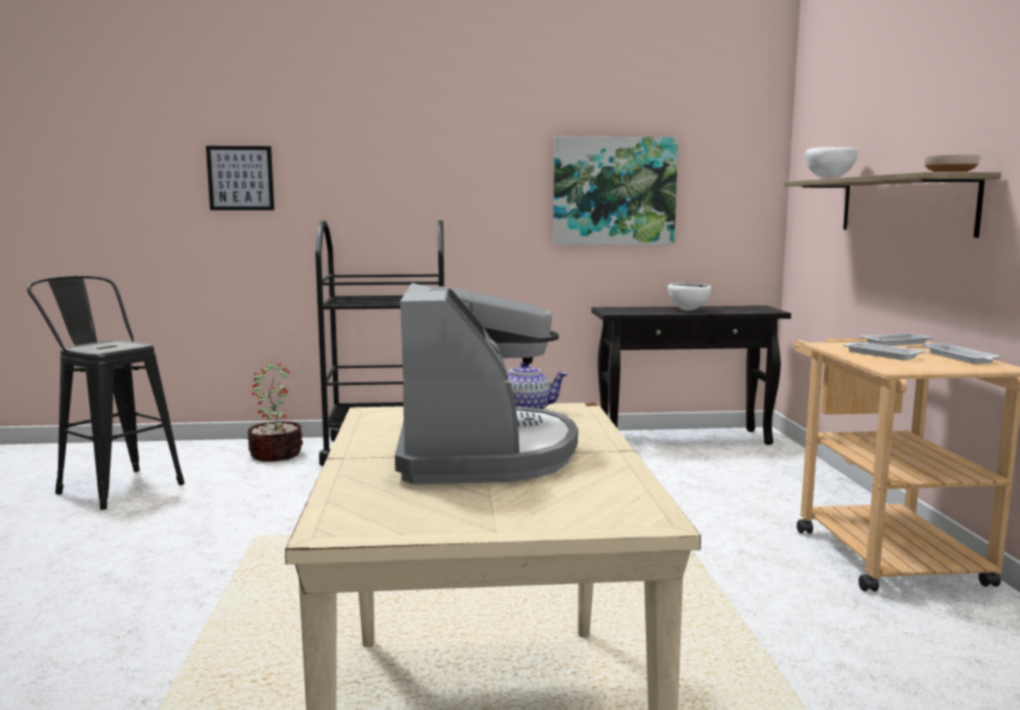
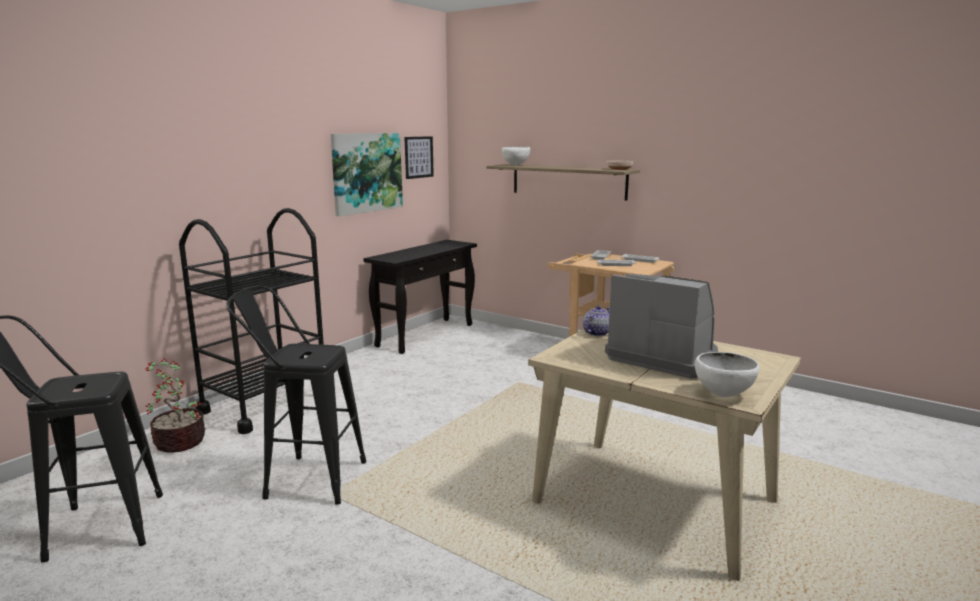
camera: 50 degrees left, 5 degrees up
picture [206,146,274,210] -> picture moved to [404,136,434,179]
white bowl [668,283,712,311] -> white bowl moved to [694,352,760,397]
none -> black stool [226,286,366,505]

